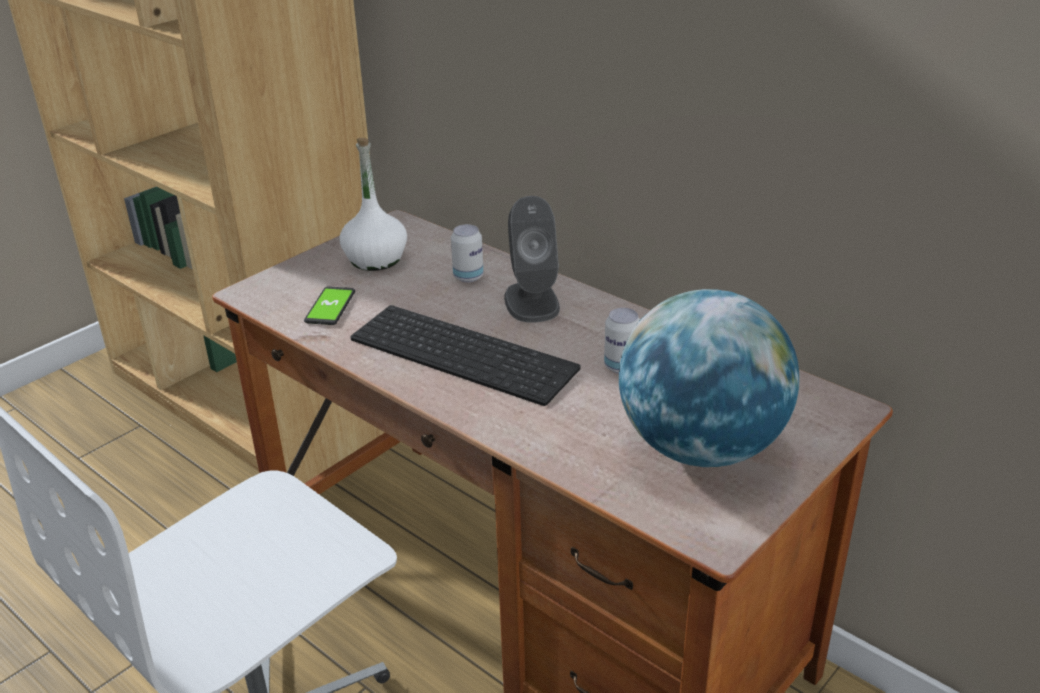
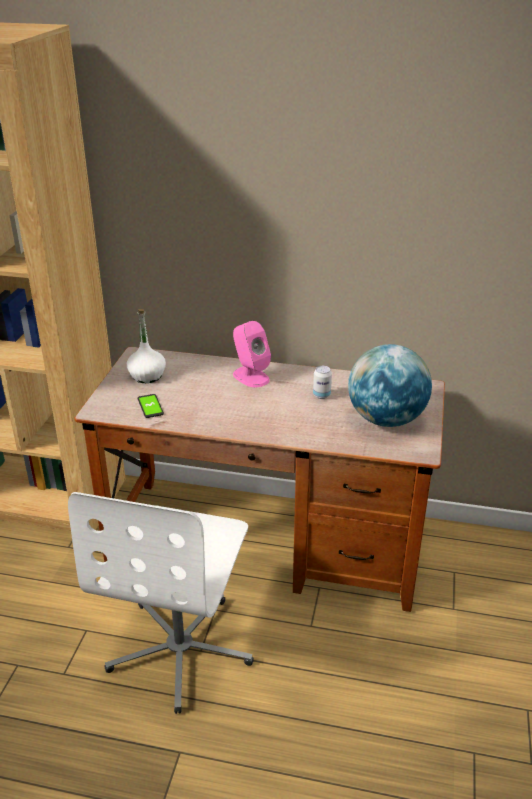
camera: 30 degrees left, 0 degrees up
keyboard [350,305,581,406] -> none
can [451,224,484,283] -> none
grey speaker [504,196,560,323] -> pink speaker [233,321,271,388]

